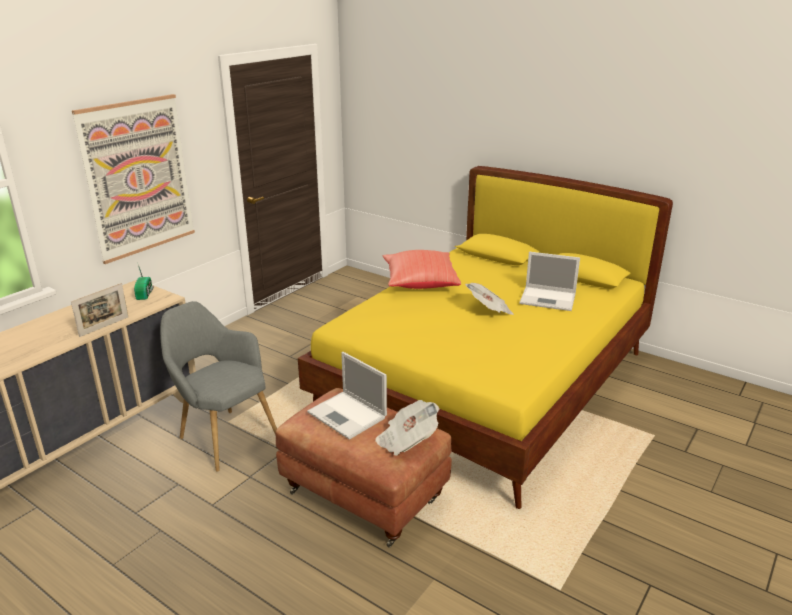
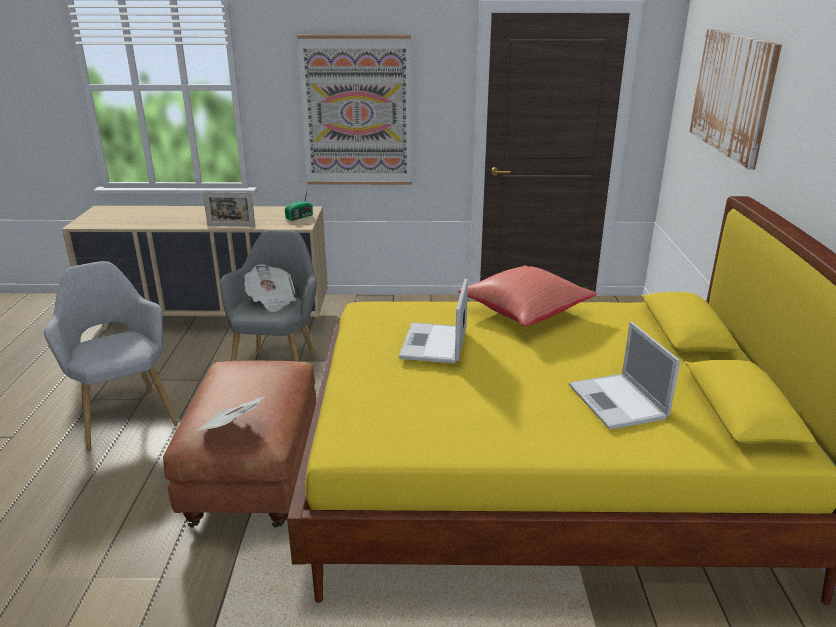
camera: 55 degrees right, 0 degrees up
laptop [307,352,387,440] -> laptop moved to [399,279,468,363]
newspaper [465,283,514,315] -> newspaper moved to [244,264,296,312]
none -> grey armchair [44,261,178,452]
none -> picture [689,29,782,170]

